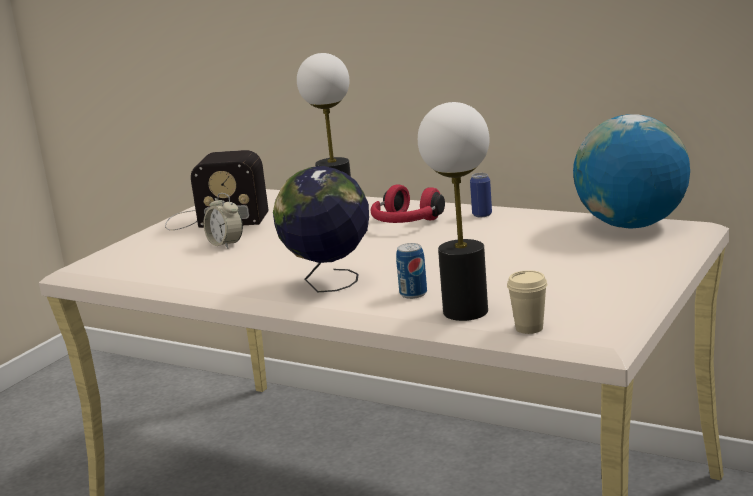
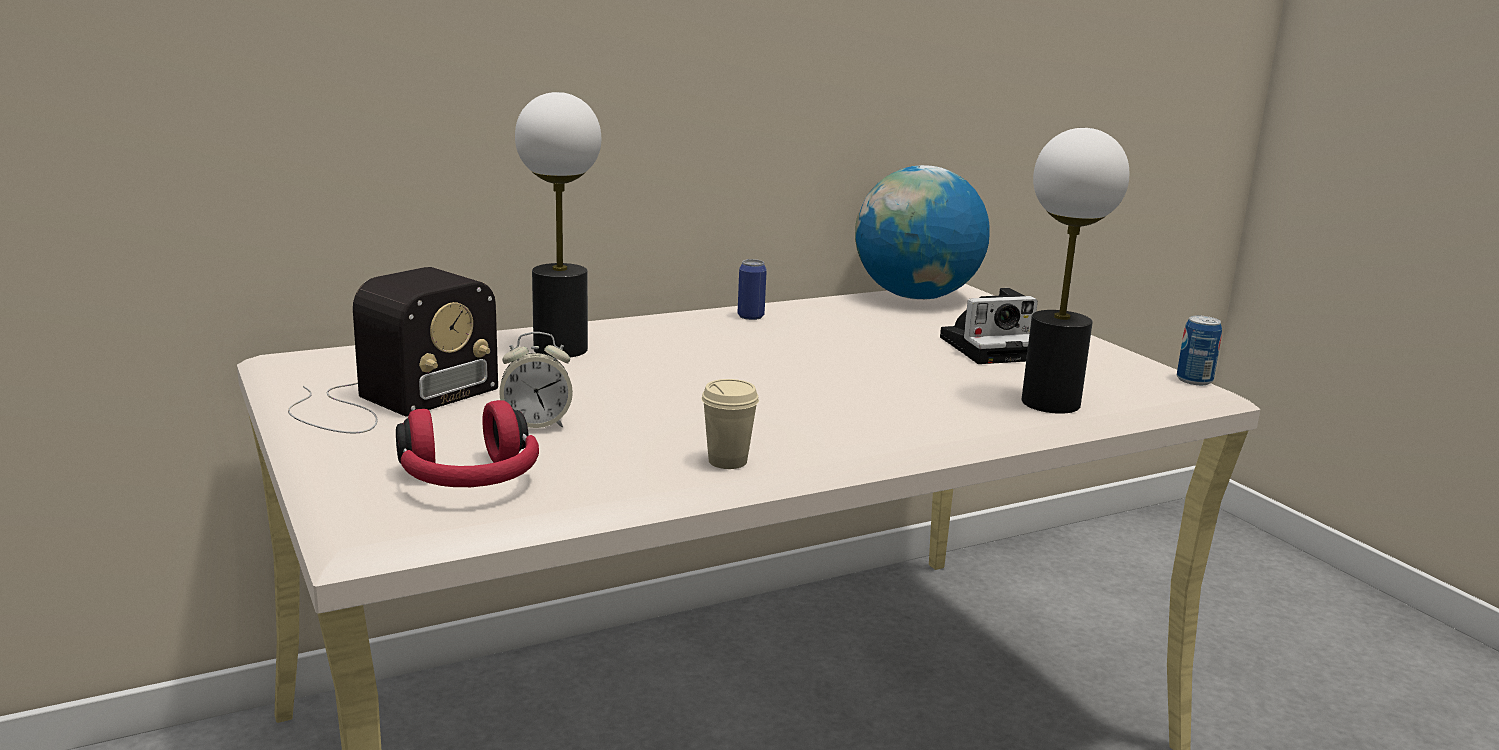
camera: 60 degrees left, 0 degrees up
globe [273,166,369,293] -> none
red headphones [370,185,445,223] -> red headphones moved to [396,400,539,487]
can [396,243,427,299] -> can moved to [1177,315,1222,385]
beige cup [507,270,548,334] -> beige cup moved to [701,379,759,469]
none -> camera [940,288,1038,364]

